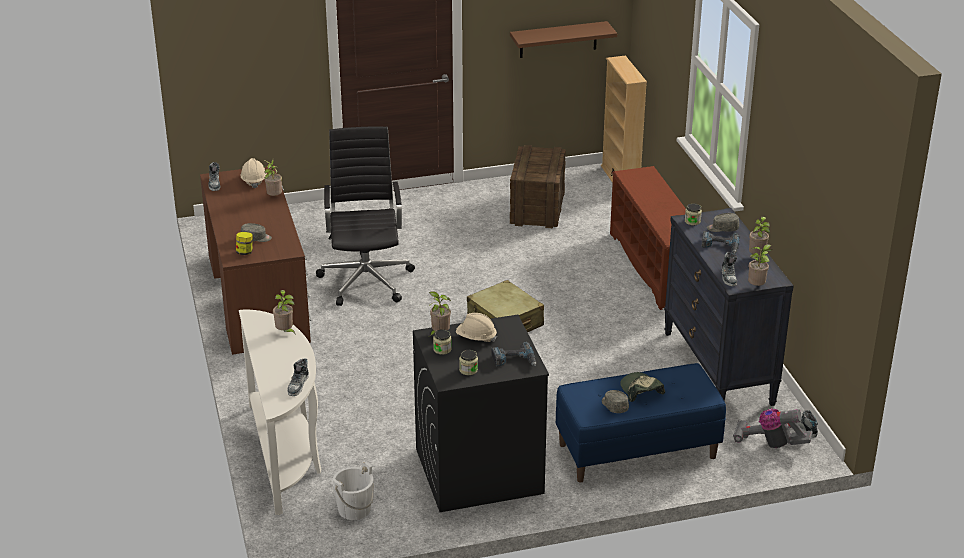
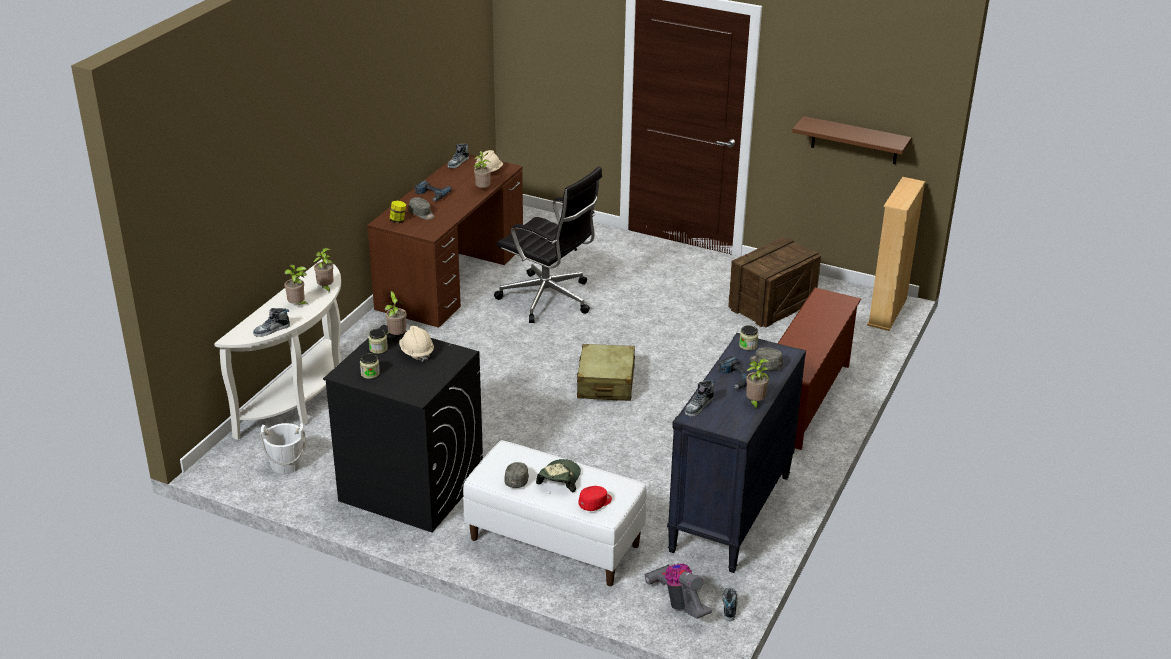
camera: 40 degrees right, 0 degrees up
black office chair [316,127,415,306] -> black office chair turned 90 degrees clockwise [494,166,602,323]
power drill [491,342,536,366] -> power drill moved to [414,180,452,201]
blue bench [556,363,726,483] -> white bench [463,440,647,586]
potted plant [748,244,772,286] -> potted plant moved to [284,265,309,305]
none -> red cap [578,486,612,511]

